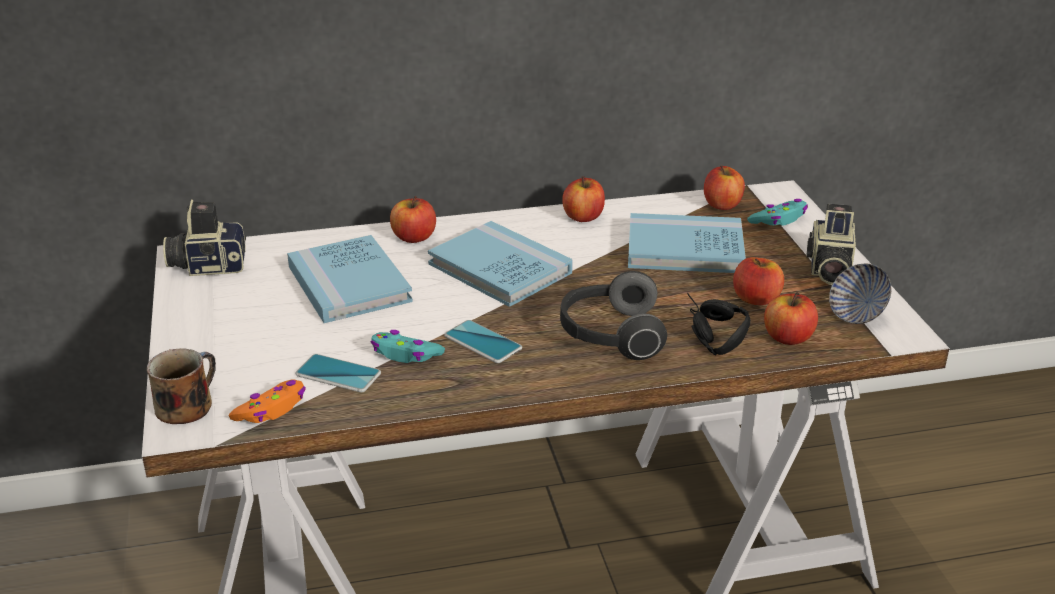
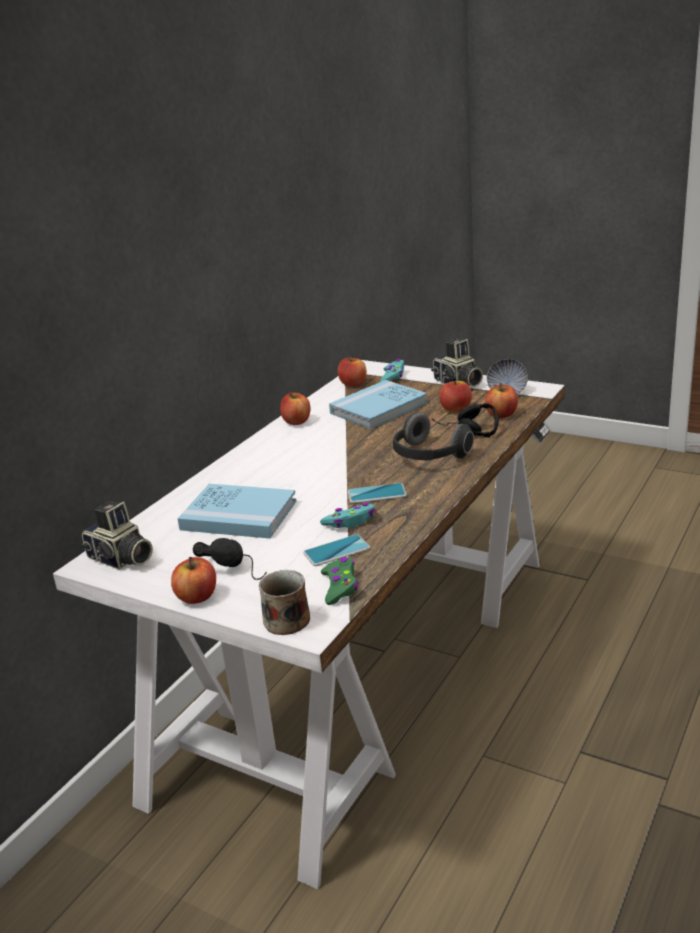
camera: 45 degrees left, 5 degrees down
camera [163,200,246,276] -> camera turned 90 degrees counterclockwise [81,501,153,570]
orange game controller [228,380,306,423] -> green game controller [321,557,358,605]
apple [390,196,436,243] -> apple moved to [171,557,216,604]
blue book [428,221,573,307] -> none
none -> black headphones [193,538,267,580]

